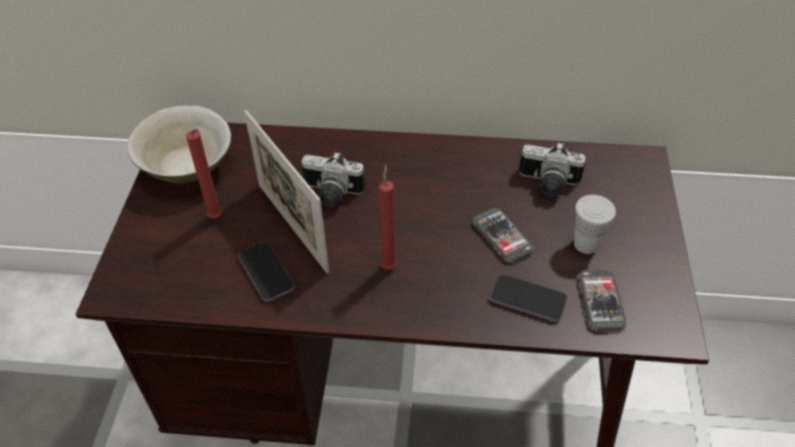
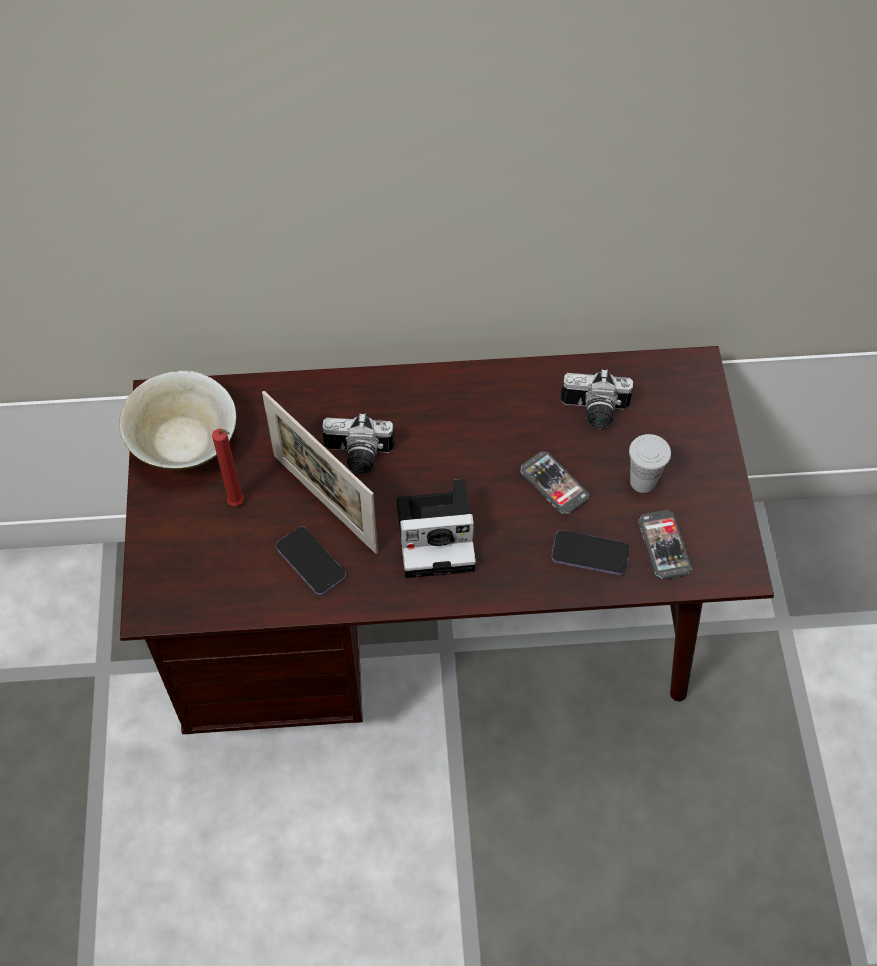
camera: 10 degrees left, 10 degrees up
red candle [379,165,397,270] -> camera [397,479,476,578]

